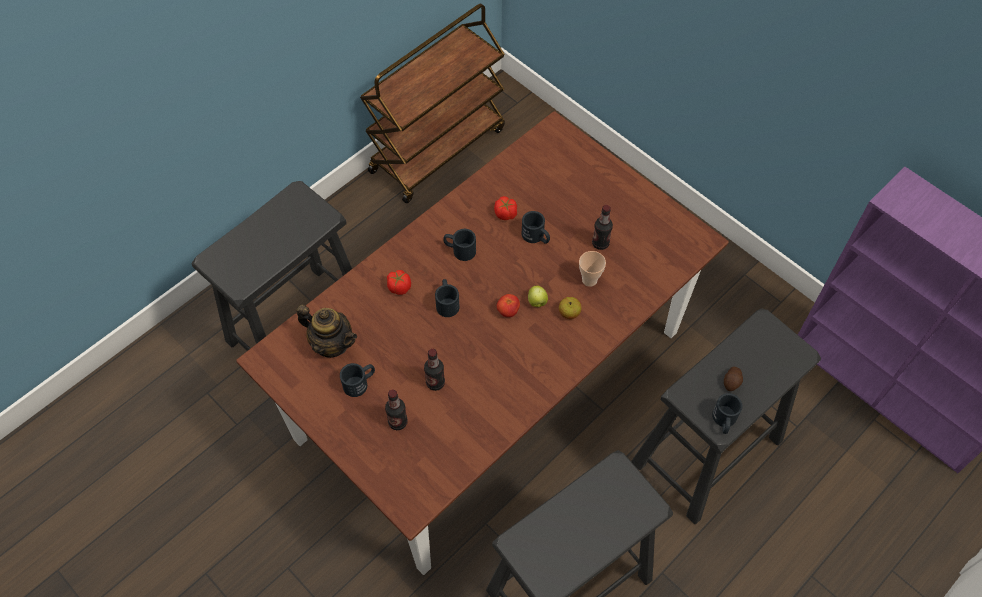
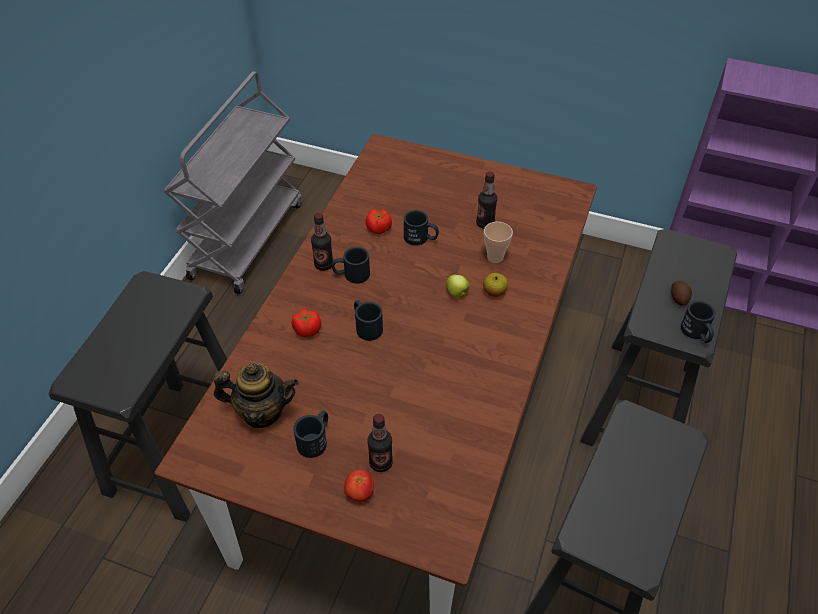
camera: 25 degrees left, 10 degrees down
brown cart [360,4,505,203] -> grey cart [164,71,302,294]
bottle [424,349,445,391] -> bottle moved to [311,213,333,271]
tomato [497,294,520,317] -> tomato moved to [344,470,374,502]

